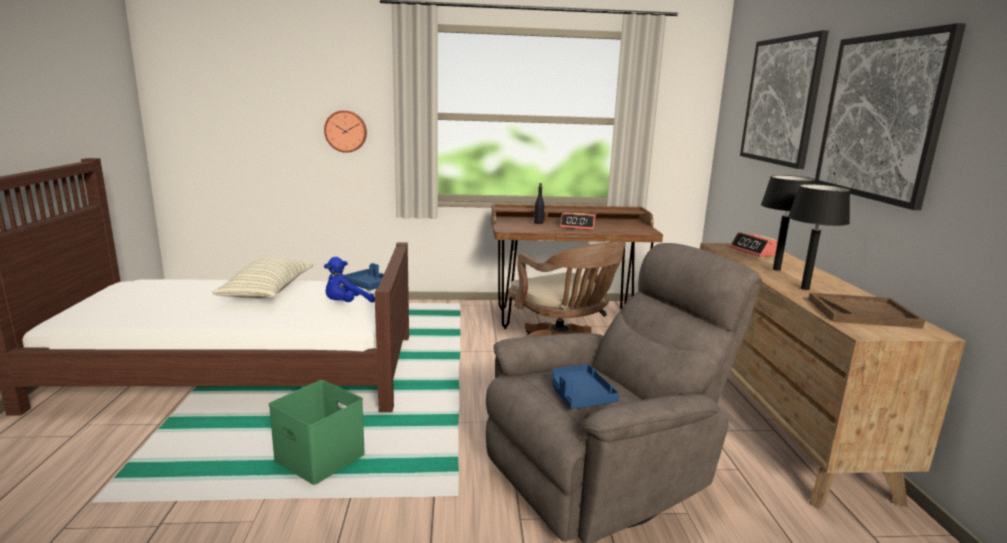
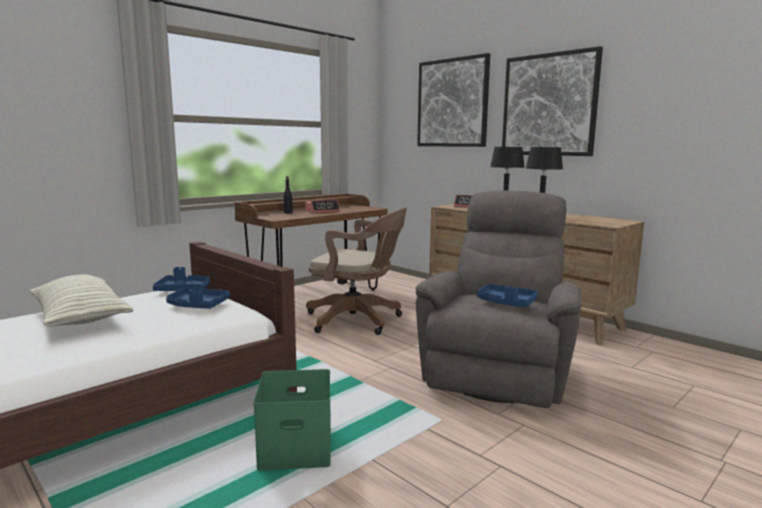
camera: 40 degrees left, 5 degrees down
wall clock [324,110,367,153] -> none
blue plush toy [324,257,375,303] -> blue tray [166,288,230,309]
brown tray [808,293,925,328] -> none

